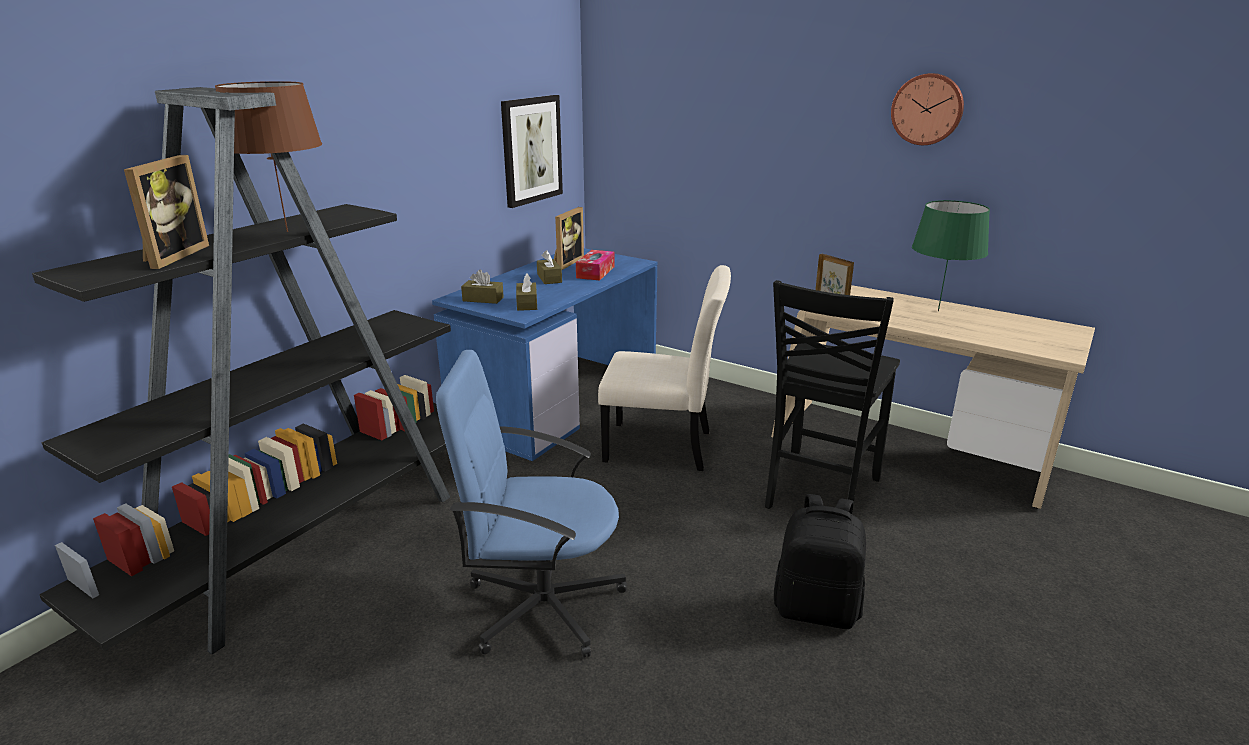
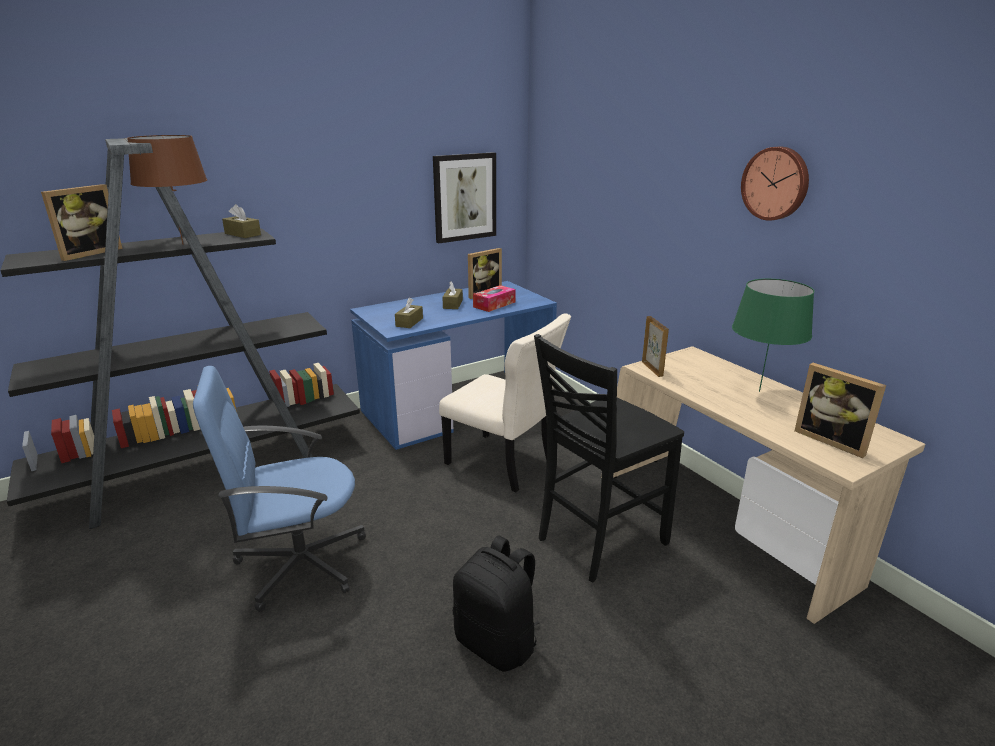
camera: 25 degrees right, 0 degrees up
blue office chair [436,350,627,658] -> blue office chair turned 45 degrees counterclockwise [193,366,366,612]
brown tissue box [461,270,504,304] -> brown tissue box moved to [222,204,261,238]
none -> picture frame [794,363,886,458]

